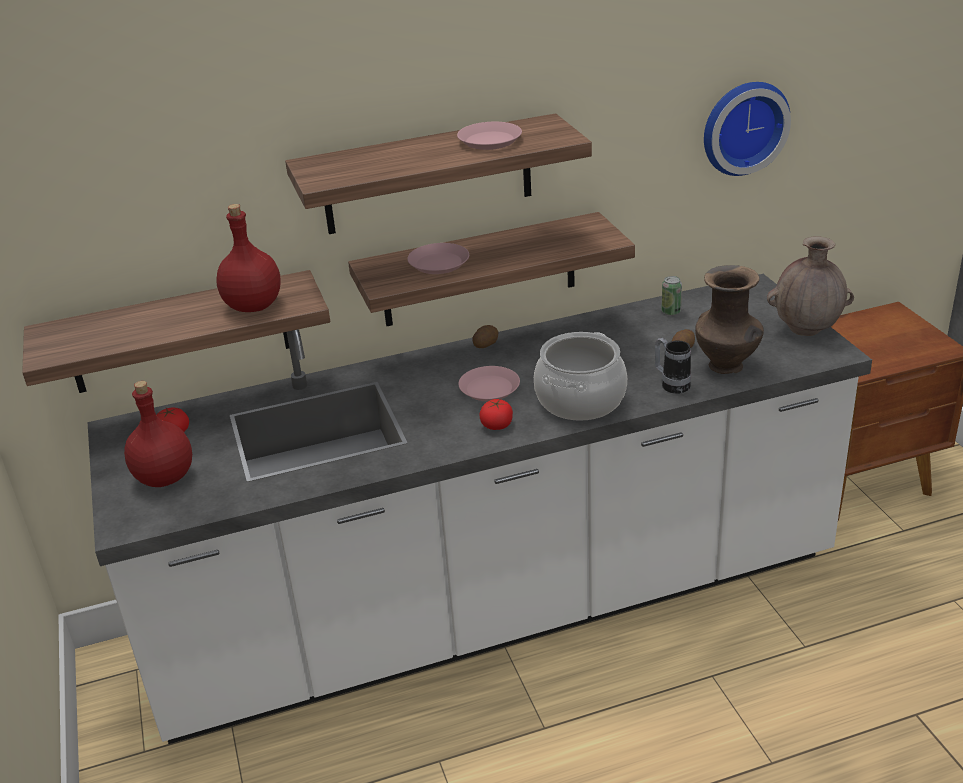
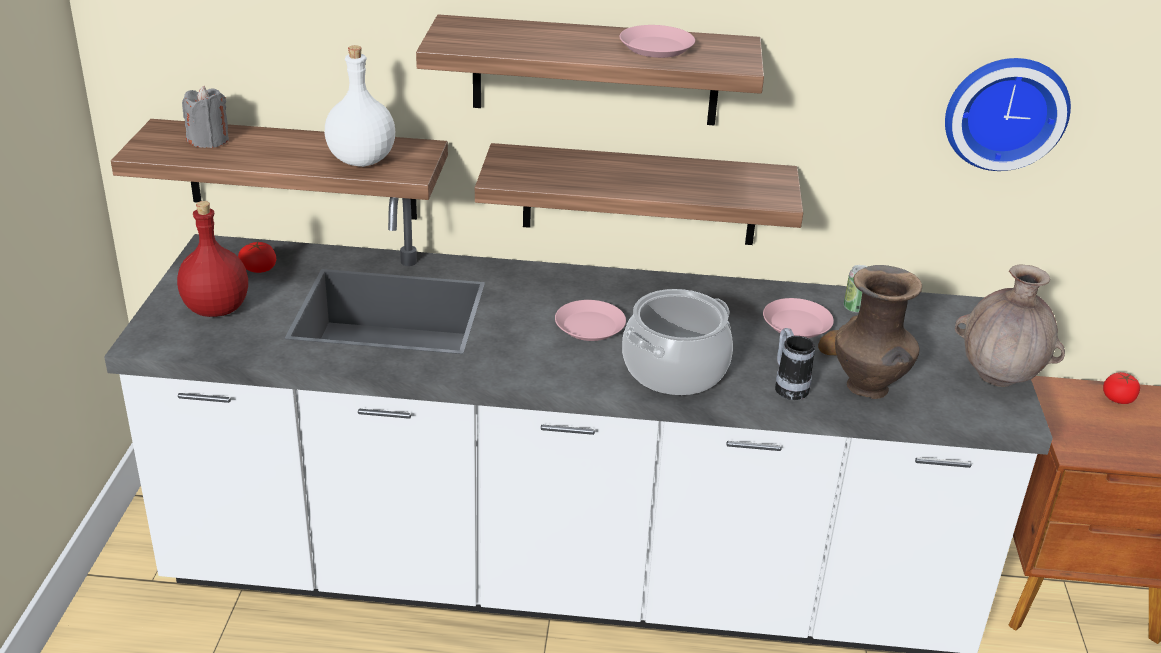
camera: 20 degrees right, 0 degrees up
red bottle [216,204,281,312] -> white bottle [325,45,395,167]
pink plate [407,243,469,274] -> pink plate moved to [763,298,834,338]
potato [472,325,499,348] -> none
tomato [479,399,513,430] -> tomato moved to [1103,372,1140,404]
none -> grey candle [182,86,229,148]

